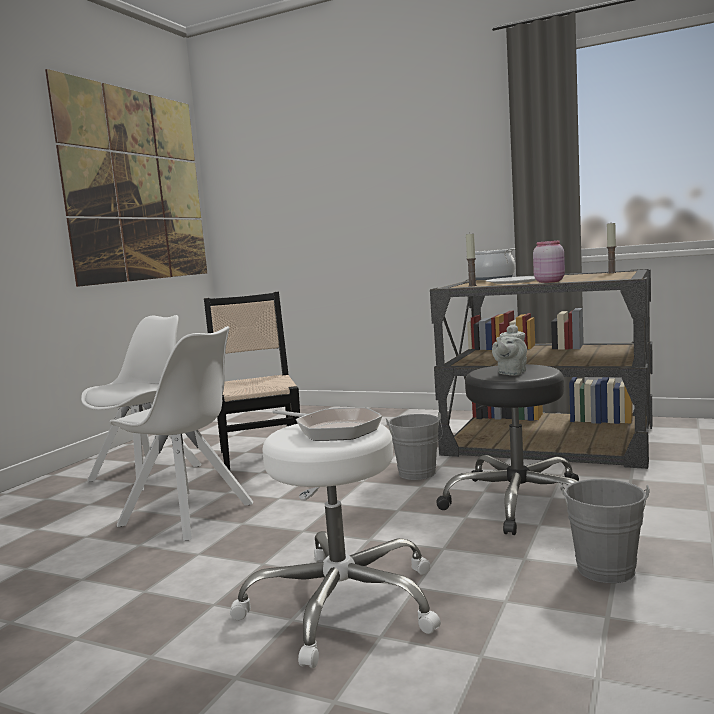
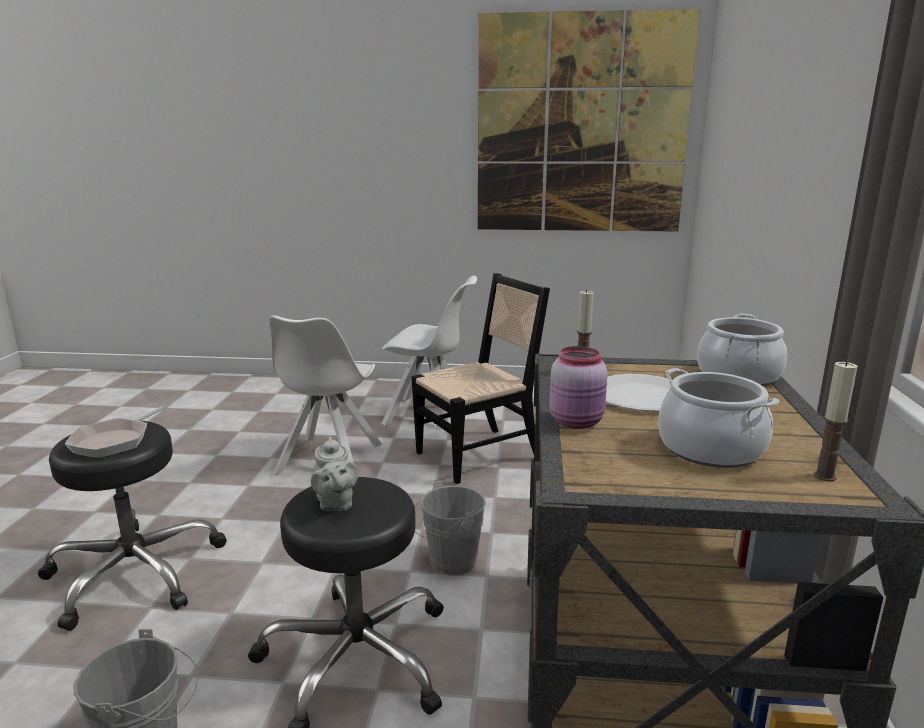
camera: 70 degrees right, 10 degrees up
white stool [230,424,441,668] -> black stool [38,421,227,631]
grey teapot [492,324,527,376] -> grey teapot turned 120 degrees counterclockwise [310,437,358,511]
none -> cooking pot [658,368,779,468]

